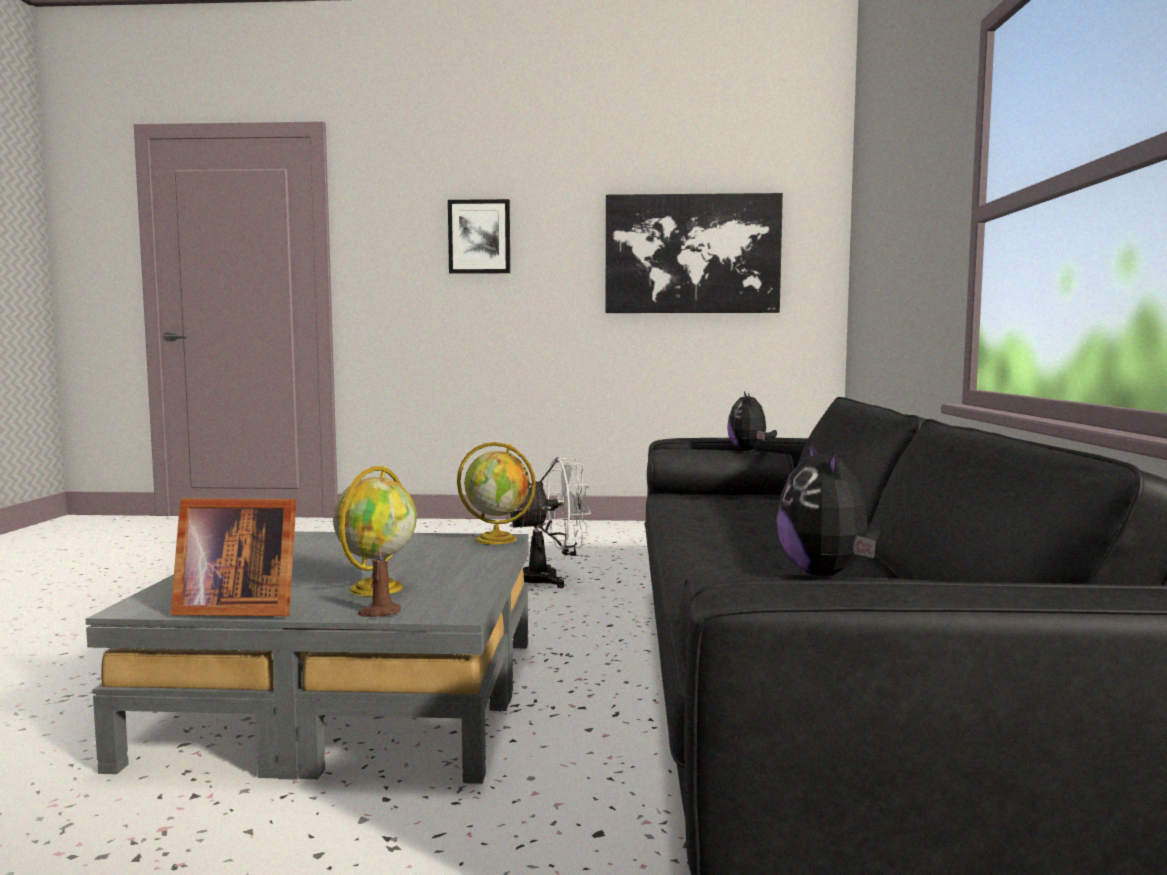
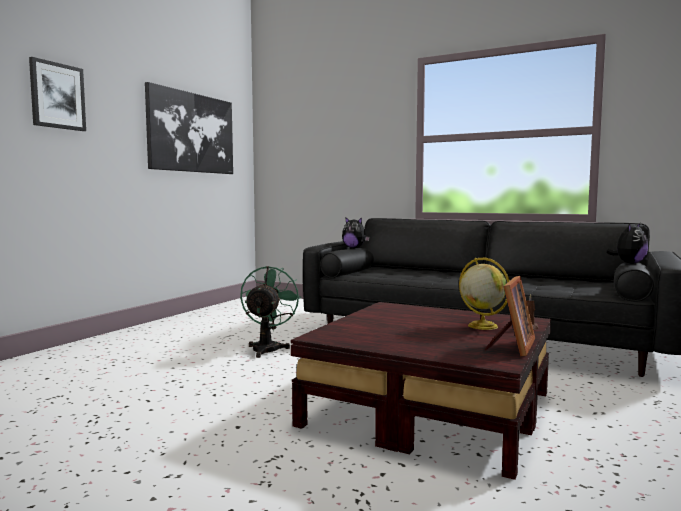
camera: 65 degrees left, 0 degrees up
grey coffee table [86,532,529,784] -> brown coffee table [291,302,551,480]
globe [457,442,536,544] -> none
white fan [506,457,591,588] -> green fan [240,266,301,358]
plush toy [776,441,880,576] -> plush toy turned 60 degrees counterclockwise [606,223,648,264]

